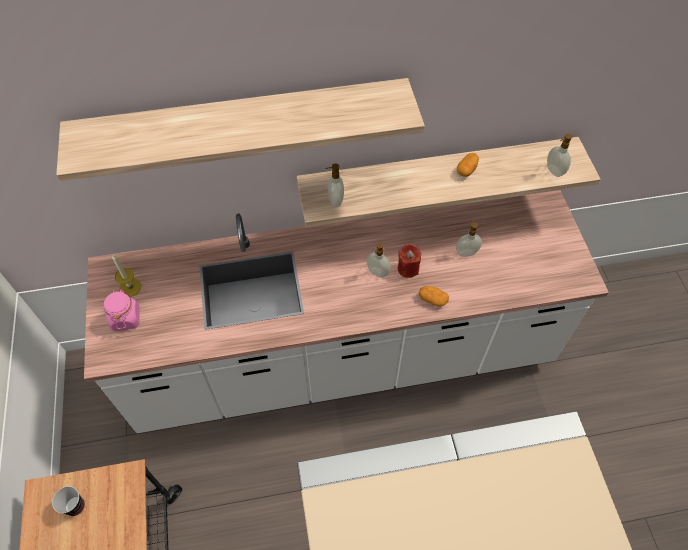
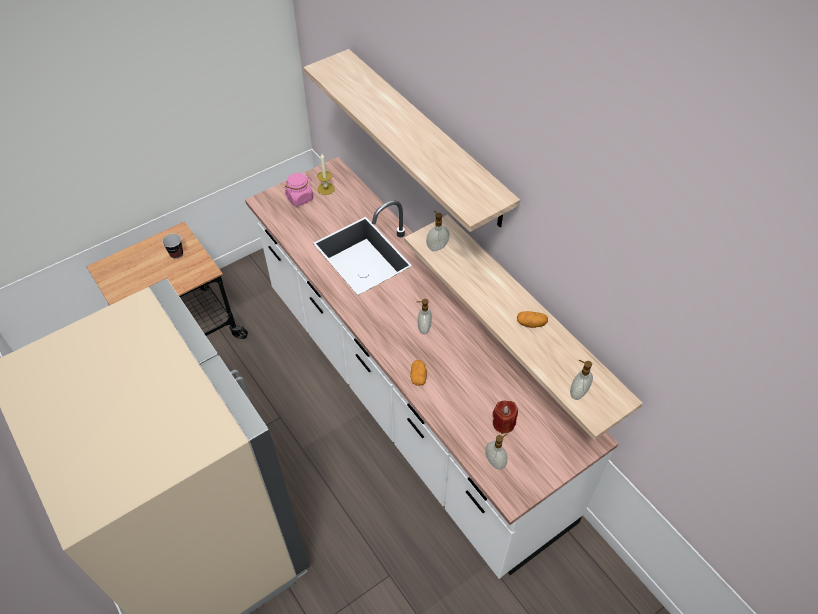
camera: 65 degrees right, 5 degrees down
red candle [398,244,421,278] -> red candle moved to [493,401,518,434]
soap dispenser [456,219,482,257] -> soap dispenser moved to [485,434,508,469]

